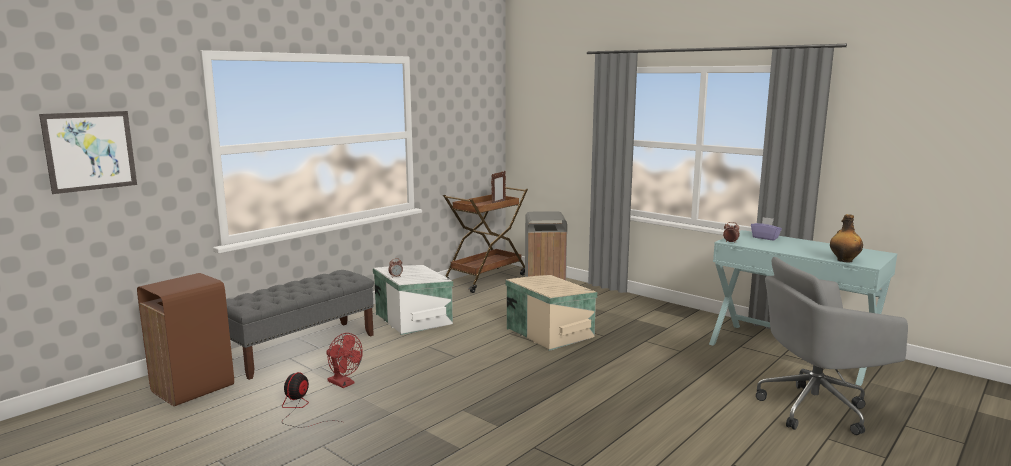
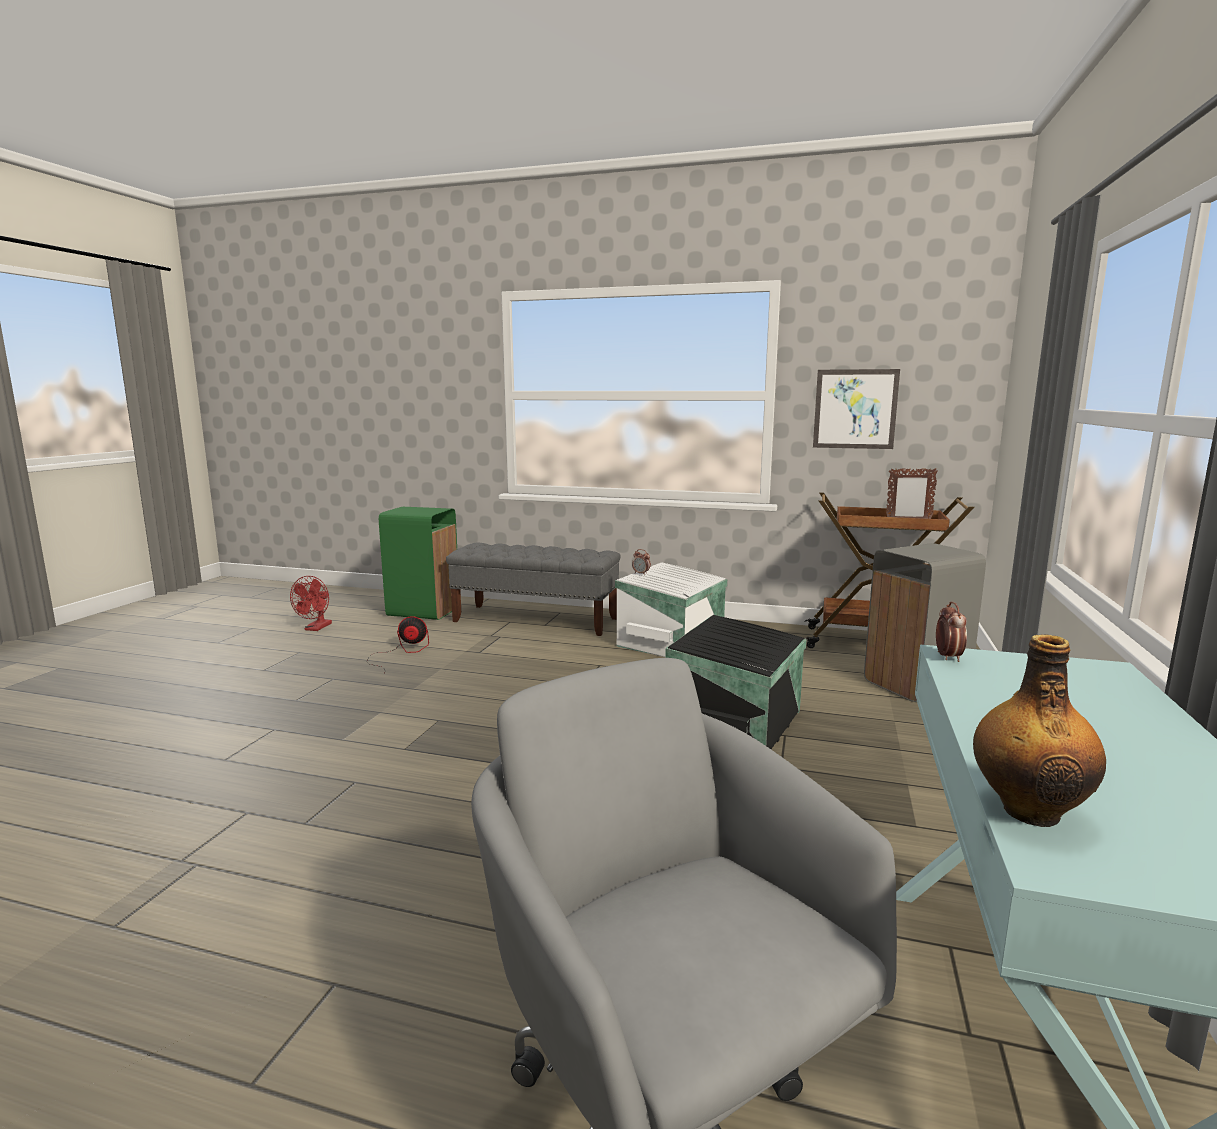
camera: 65 degrees right, 0 degrees up
picture [39,111,137,194] -> picture moved to [813,369,900,449]
brown trash can [137,273,234,406] -> green trash can [379,507,457,620]
red fan [326,333,363,388] -> red fan moved to [290,576,332,631]
beige storage box [505,275,597,351] -> black storage box [665,615,806,749]
purple tissue box [751,217,782,240] -> none

